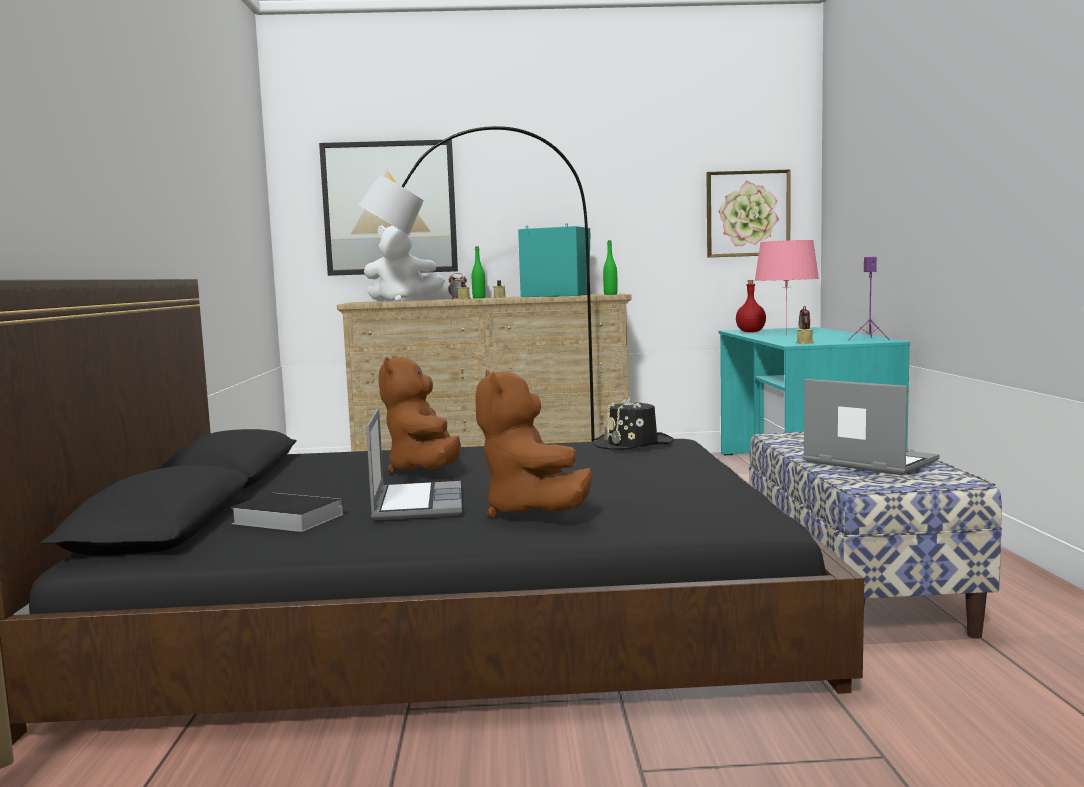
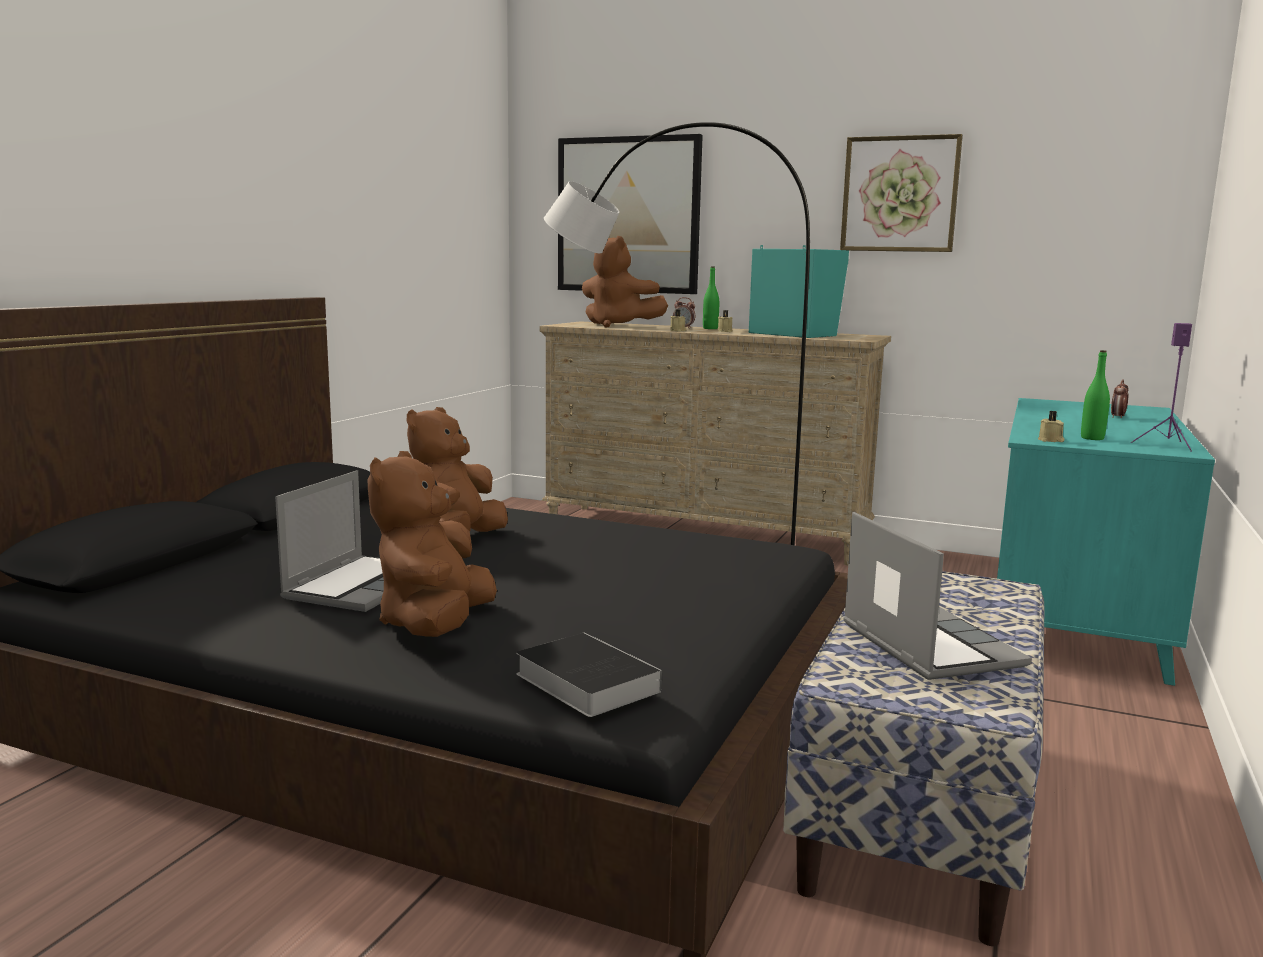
camera: 25 degrees right, 5 degrees up
book [230,493,343,532] -> book moved to [516,633,662,717]
white plush toy [364,225,445,302] -> brown plush toy [582,236,668,328]
black hat [593,397,674,450] -> none
green bottle [603,241,617,295] -> green bottle moved to [1081,350,1110,440]
picture [707,169,791,258] -> picture moved to [840,134,963,252]
red bottle [736,280,766,332] -> none
pink table lamp [754,240,819,336] -> none

